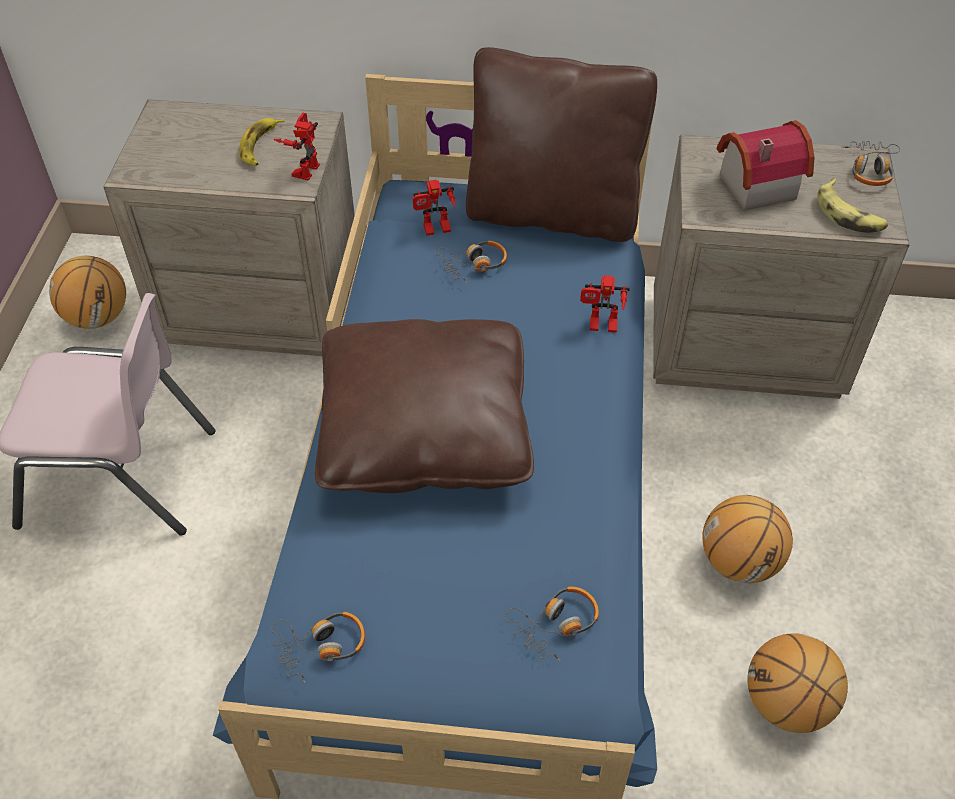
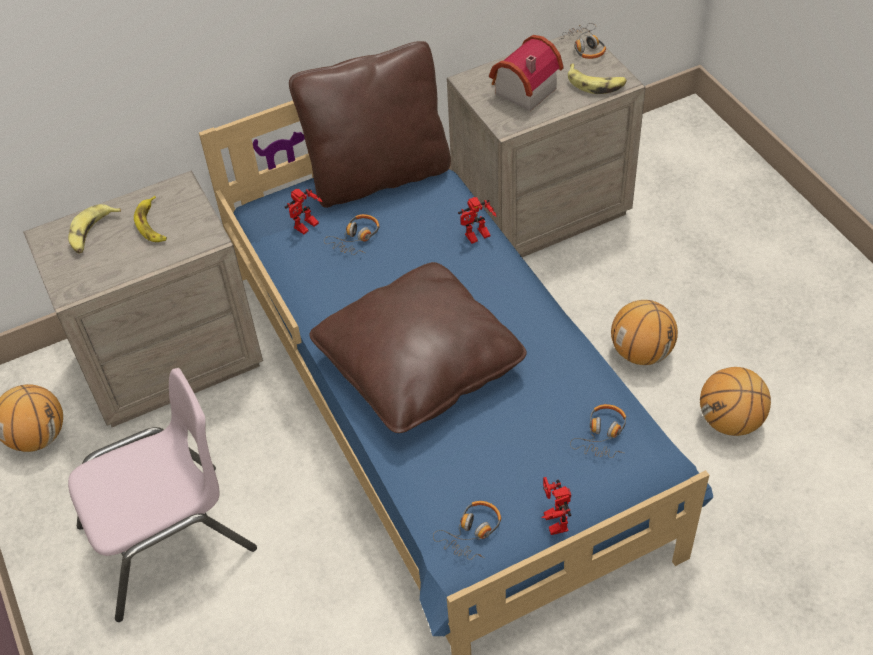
camera: 30 degrees left, 0 degrees up
toy robot [274,113,320,181] -> toy robot moved to [541,477,571,535]
none -> banana [68,204,121,253]

